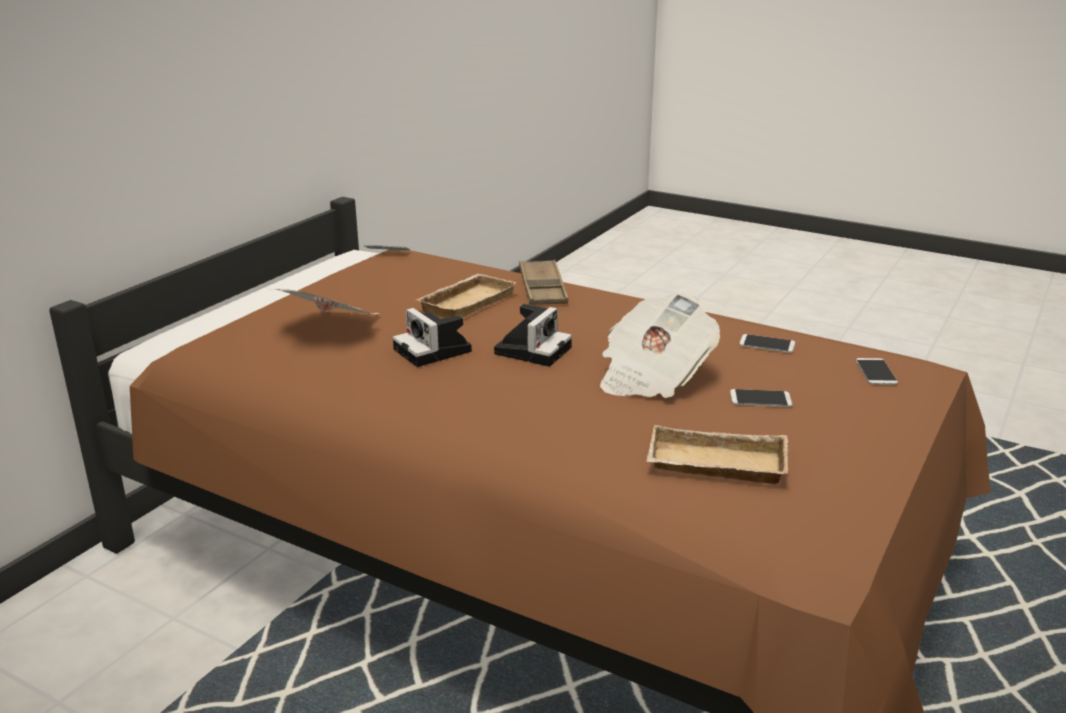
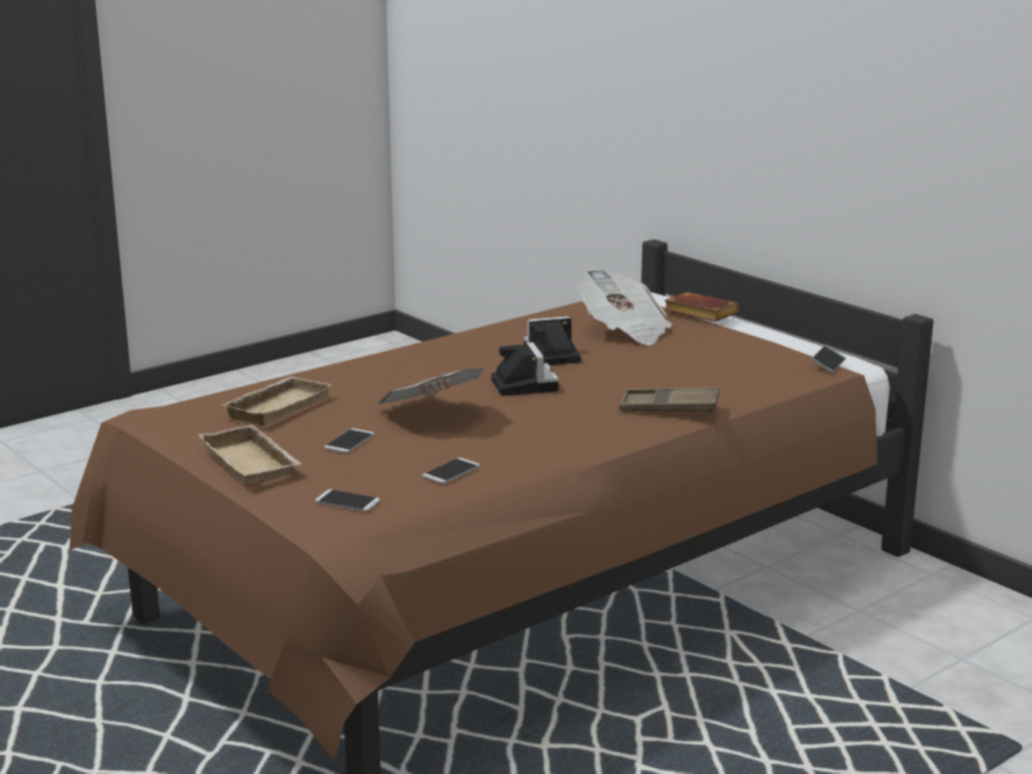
camera: 110 degrees right, 5 degrees down
beige tray [415,274,517,318] -> beige tray moved to [198,424,301,487]
camera [494,304,572,367] -> camera turned 150 degrees counterclockwise [491,342,559,396]
none -> brown book [664,292,739,322]

